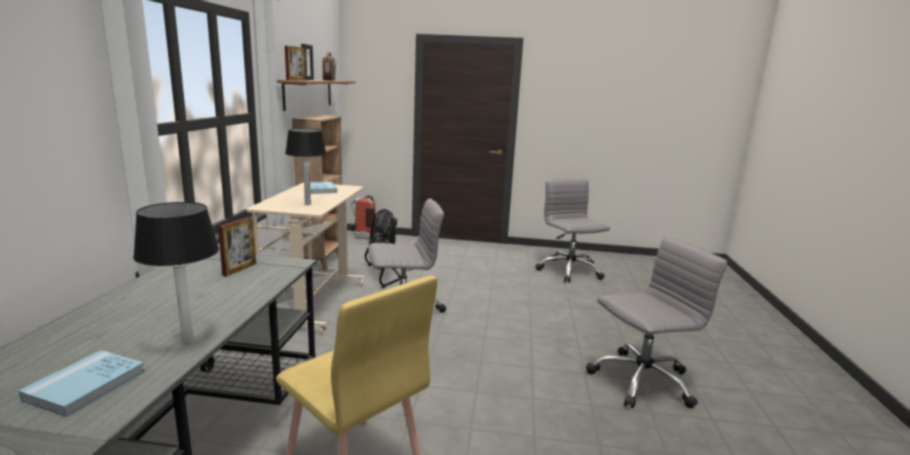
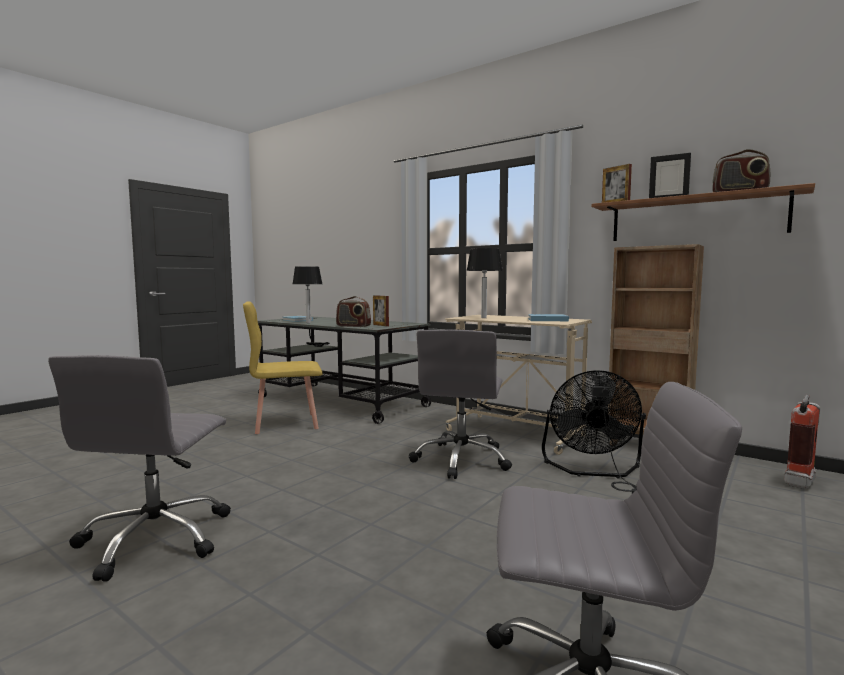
camera: 120 degrees right, 10 degrees down
none -> radio [336,296,371,327]

